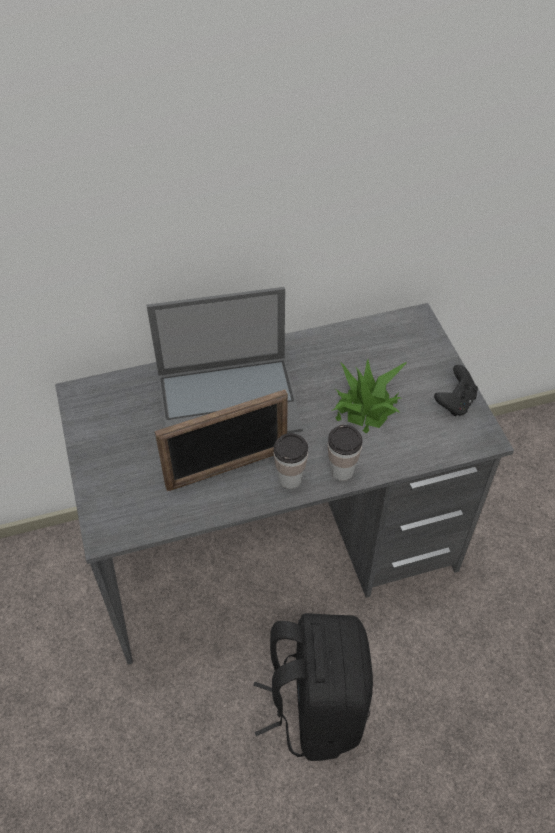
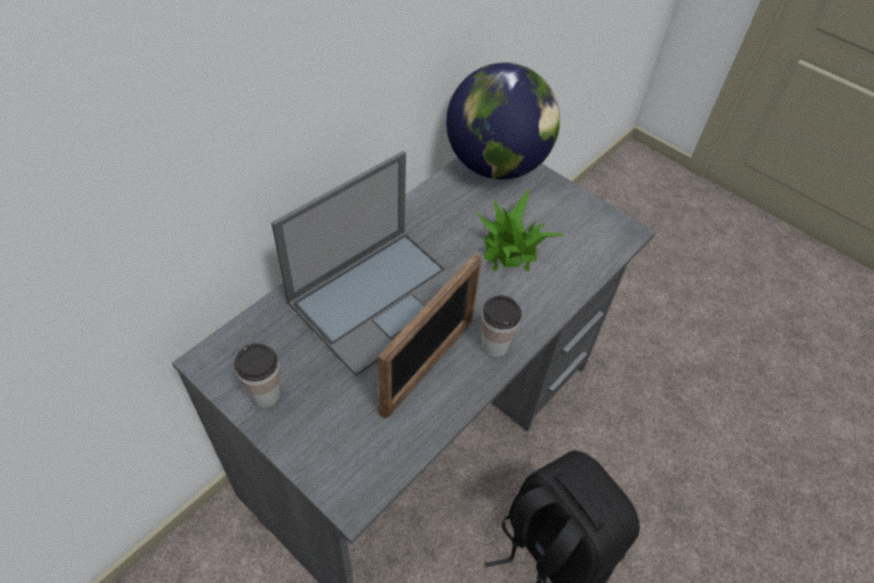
camera: 35 degrees left, 0 degrees up
cup [328,425,362,481] -> cup moved to [234,343,280,407]
black game controller [434,365,478,416] -> none
none -> globe [446,62,560,180]

